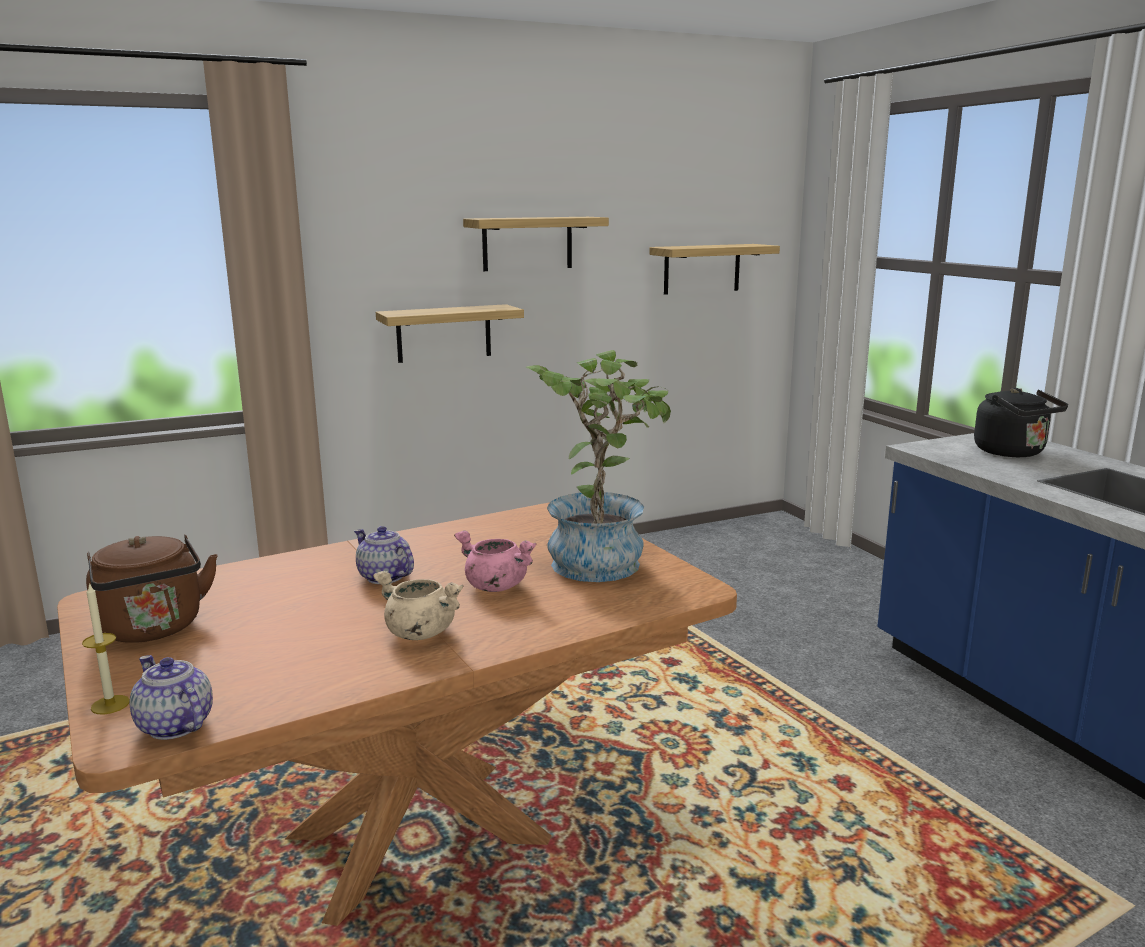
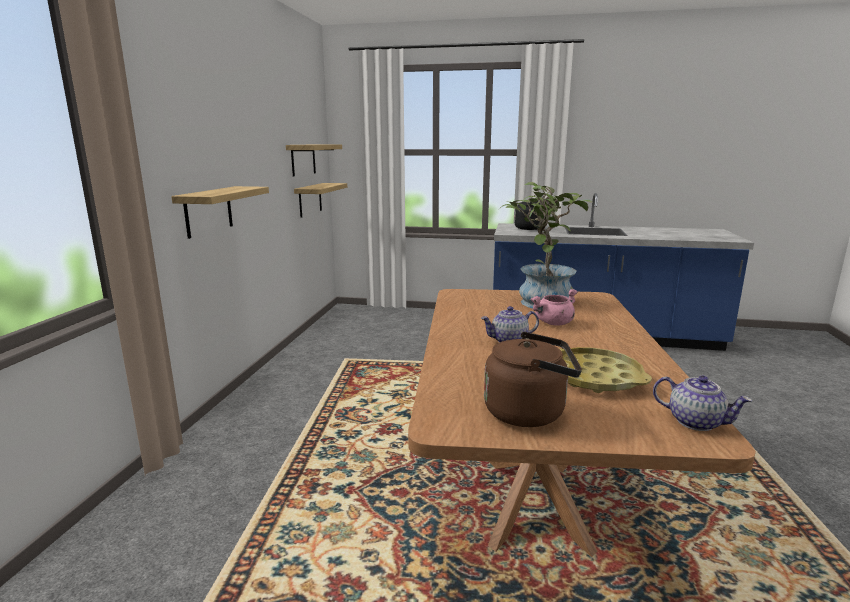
camera: 55 degrees left, 0 degrees up
candle [82,583,130,714] -> none
teapot [129,655,213,740] -> teapot turned 135 degrees counterclockwise [653,376,752,431]
beige cooking pot [373,571,464,640] -> none
shelf [463,217,609,271] -> shelf moved to [294,183,347,218]
none -> yellow tray [560,347,652,393]

